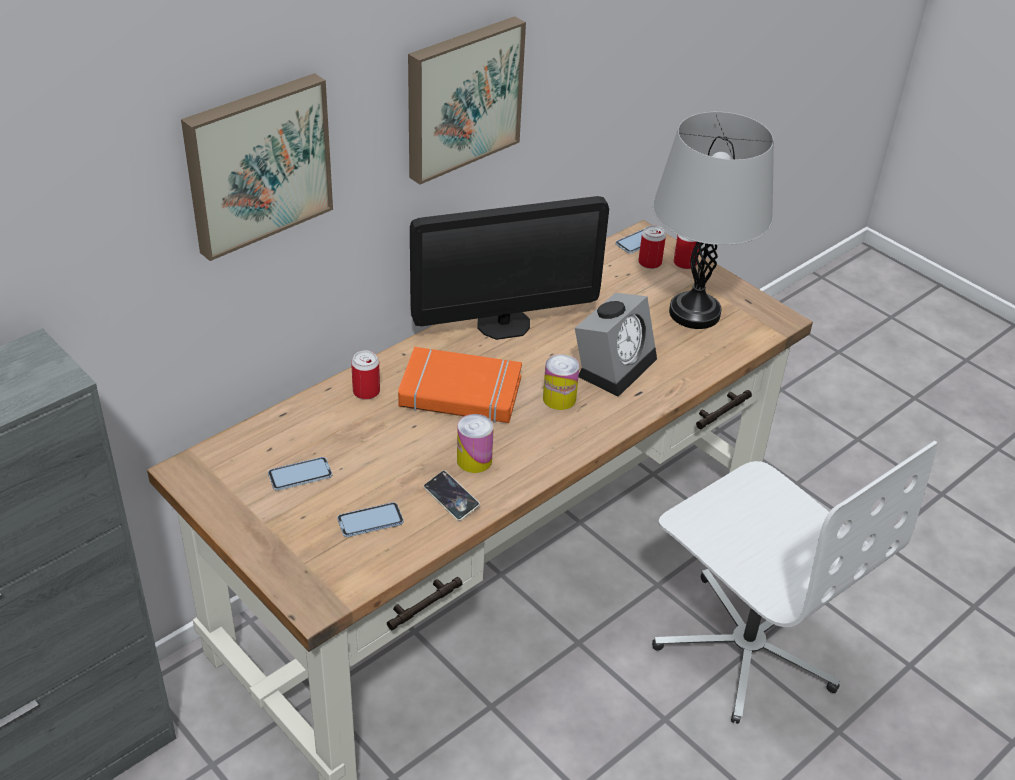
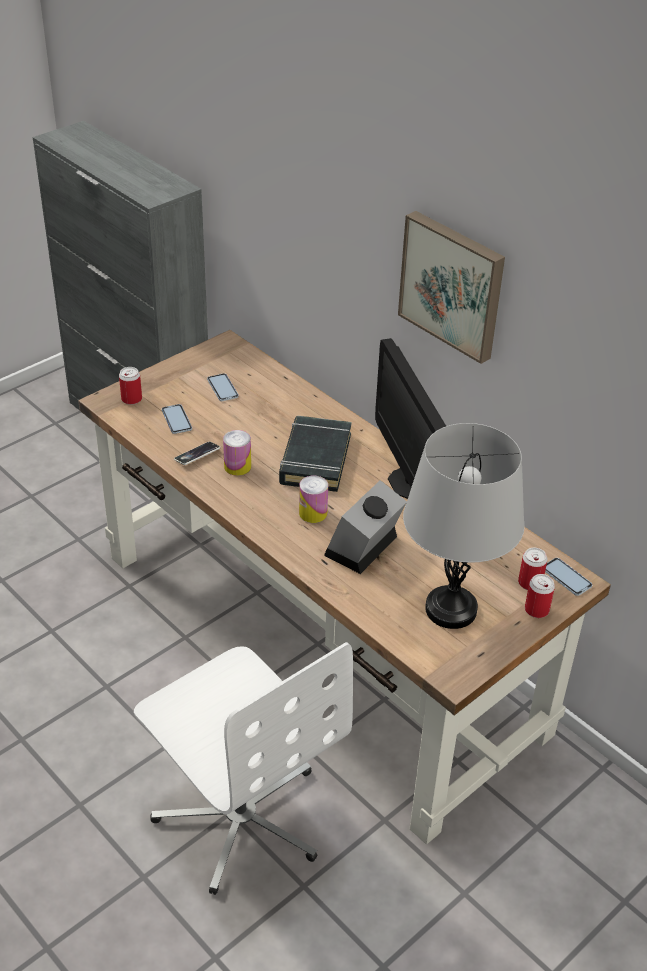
camera: 90 degrees right, 0 degrees up
picture [181,73,333,261] -> none
can [351,350,380,400] -> can moved to [119,367,142,405]
orange book [398,347,522,423] -> black book [279,416,352,492]
alarm clock [575,293,657,397] -> alarm clock turned 90 degrees clockwise [324,480,407,574]
white office chair [652,440,938,724] -> white office chair turned 90 degrees counterclockwise [134,642,353,895]

